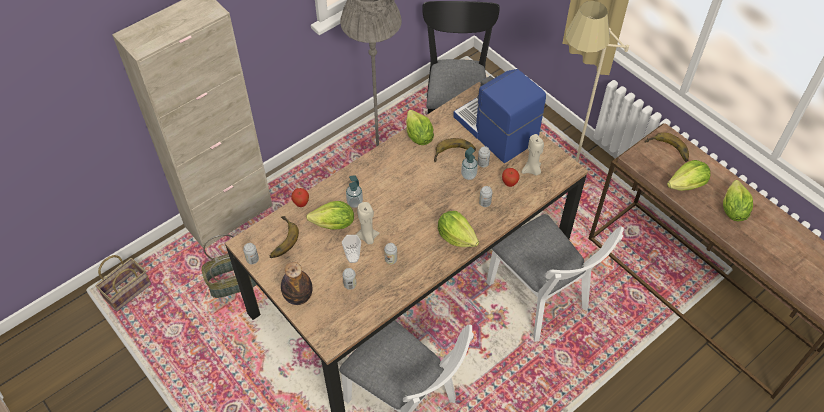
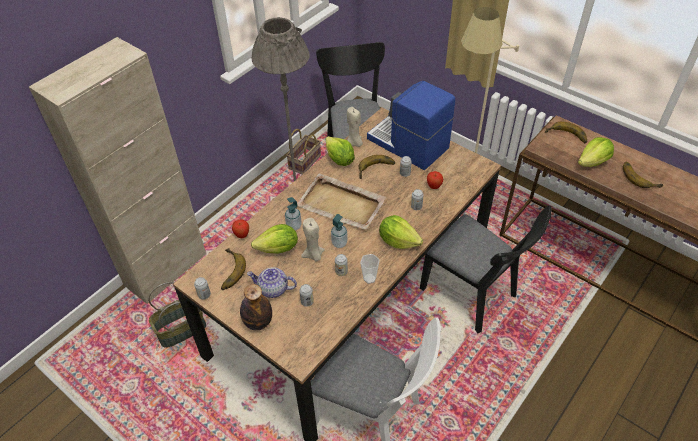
camera: 10 degrees left, 5 degrees down
basket [96,255,151,311] -> basket moved to [286,129,321,174]
cup [342,235,361,263] -> cup moved to [360,254,380,284]
soap dispenser [461,147,478,180] -> soap dispenser moved to [331,214,348,248]
white chair [486,214,624,342] -> black chair [420,205,552,333]
beige candle [521,134,544,176] -> beige candle moved to [347,107,363,147]
lettuce [723,180,753,221] -> banana [623,161,663,188]
none -> teapot [247,267,297,298]
none -> beige tray [297,174,387,230]

